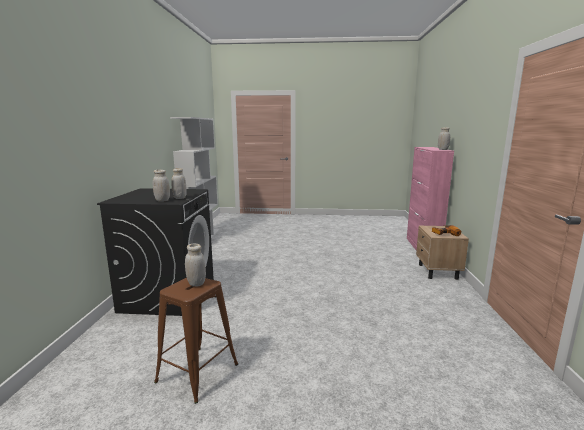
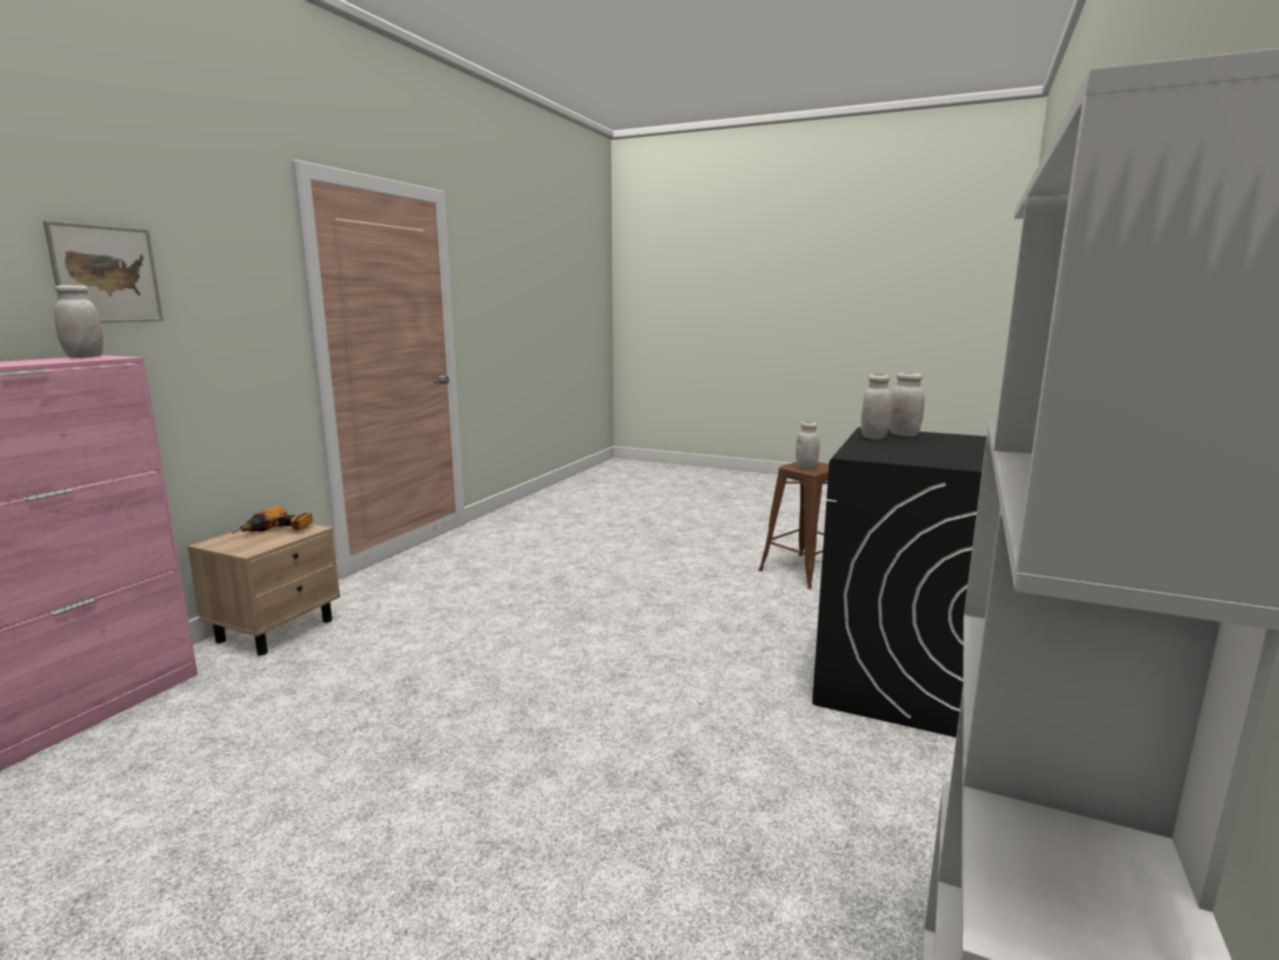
camera: 160 degrees left, 0 degrees up
none -> picture [43,221,163,323]

